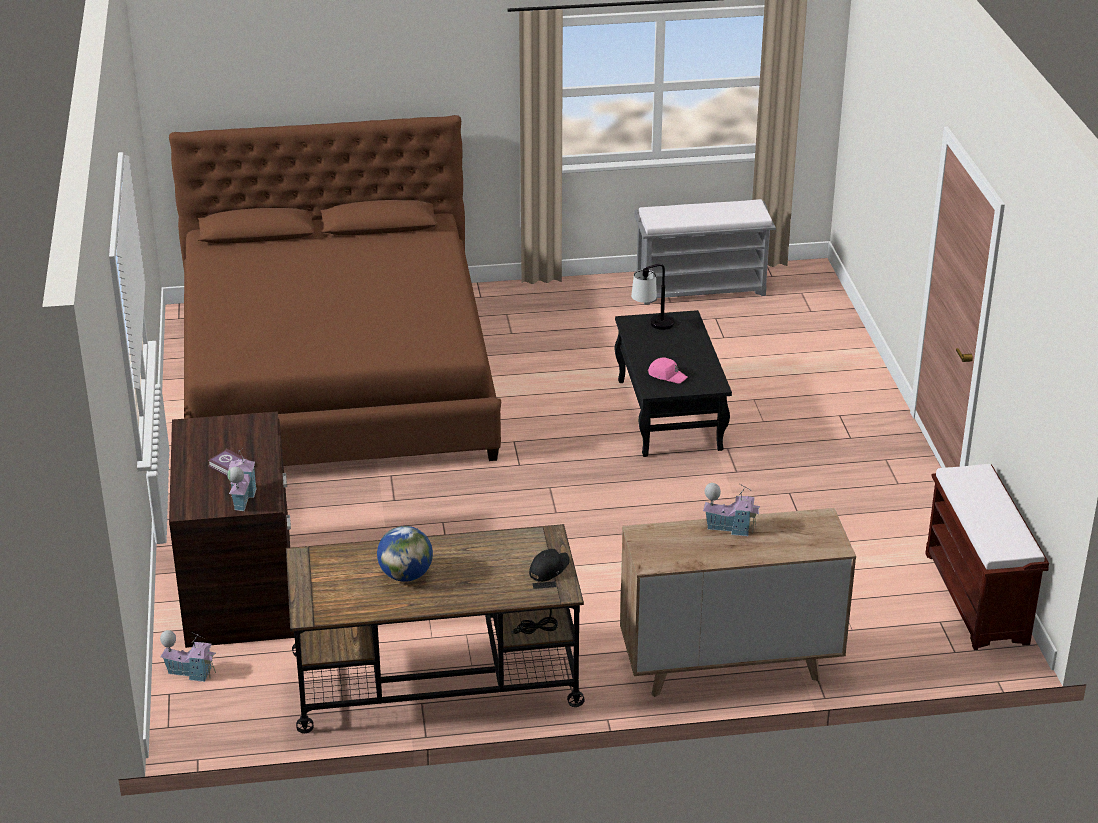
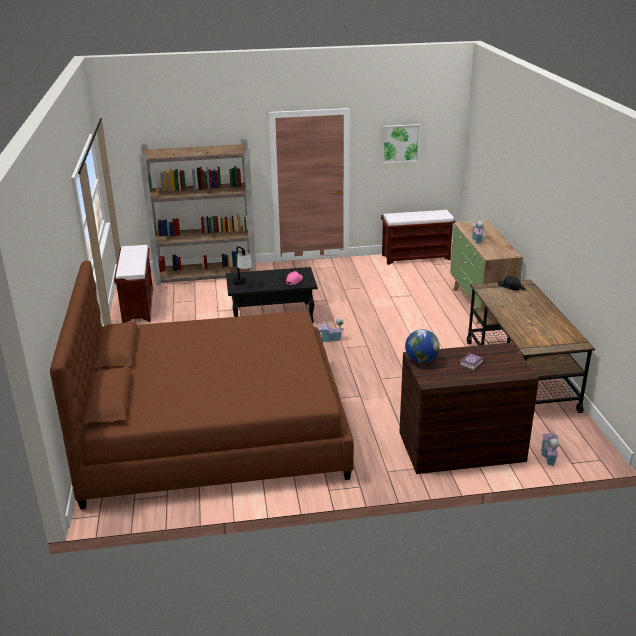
camera: 90 degrees left, 5 degrees down
toy house [227,448,257,511] -> toy house moved to [318,317,344,342]
globe [377,526,433,582] -> globe moved to [405,329,440,363]
grey bench [634,199,776,305] -> brown bench [114,245,153,323]
none -> brown bookcase [139,139,256,286]
none -> picture [382,124,420,164]

